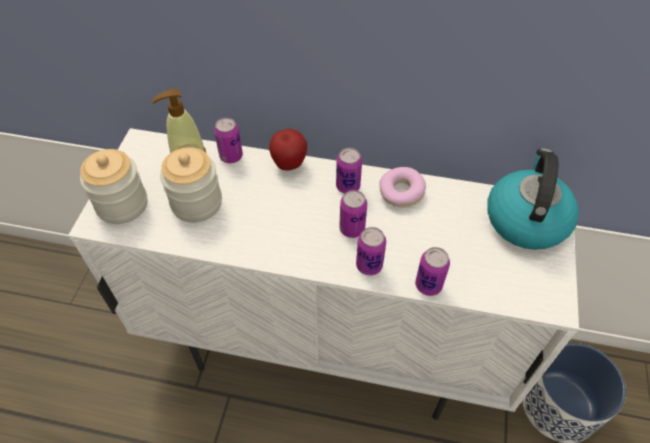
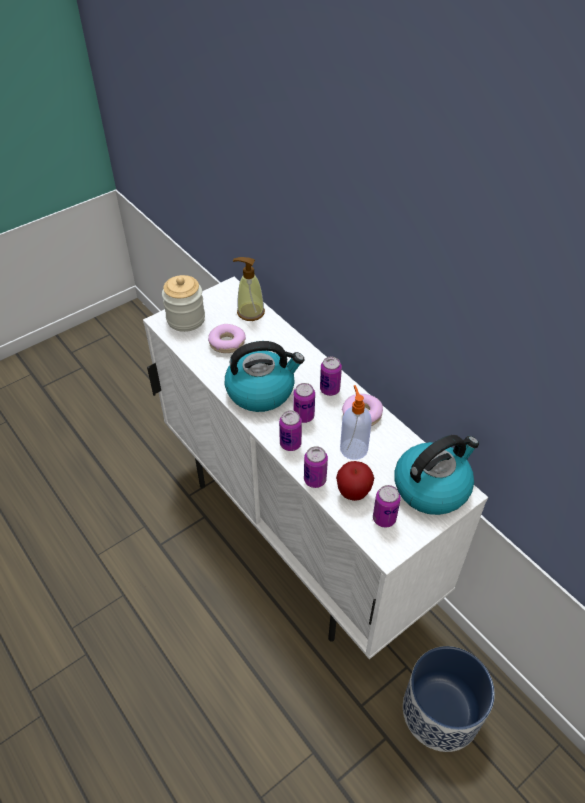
camera: 40 degrees right, 5 degrees down
jar [160,147,222,222] -> donut [208,324,246,353]
can [214,117,243,163] -> can moved to [373,485,401,527]
apple [269,129,307,171] -> apple moved to [336,461,374,501]
none -> kettle [225,341,305,412]
none -> soap dispenser [340,385,372,460]

